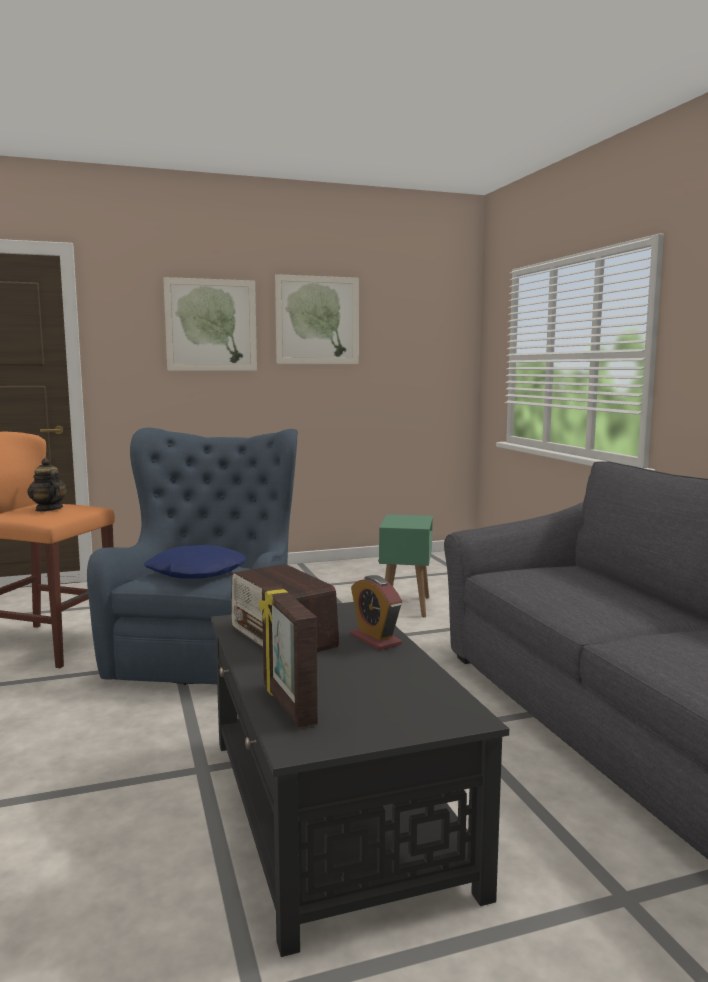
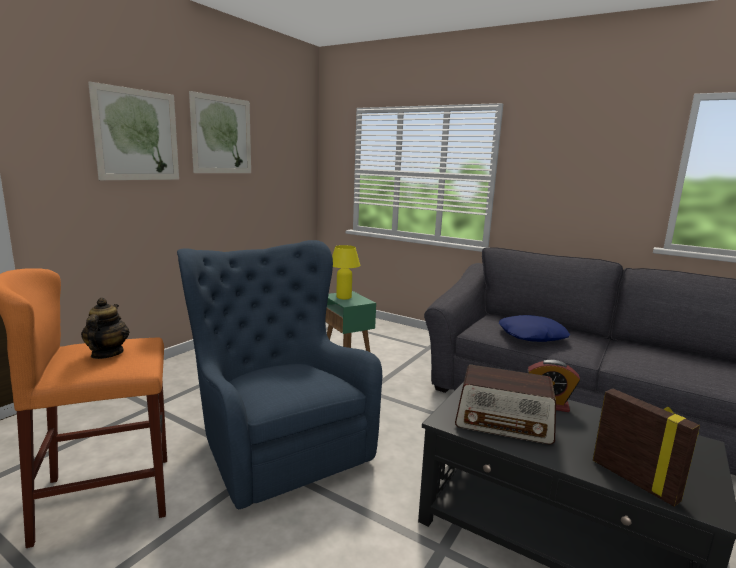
camera: 40 degrees left, 5 degrees up
teapot [27,458,68,512] -> teapot turned 75 degrees clockwise [81,298,129,359]
blue pillow [144,545,246,579] -> blue pillow moved to [499,315,570,342]
picture frame [259,586,318,728] -> picture frame turned 150 degrees counterclockwise [593,388,700,507]
none -> yellow table lamp [332,245,360,300]

